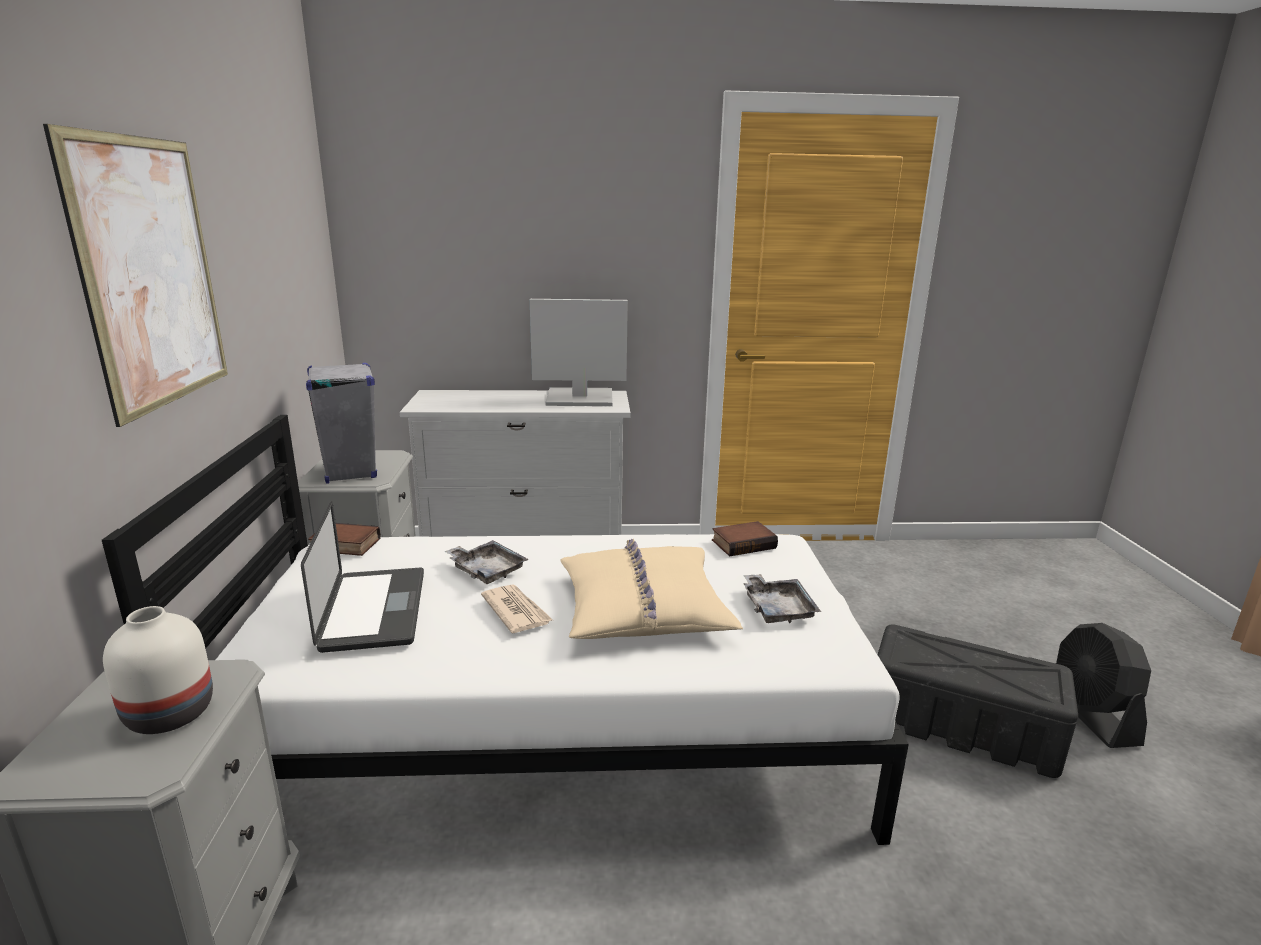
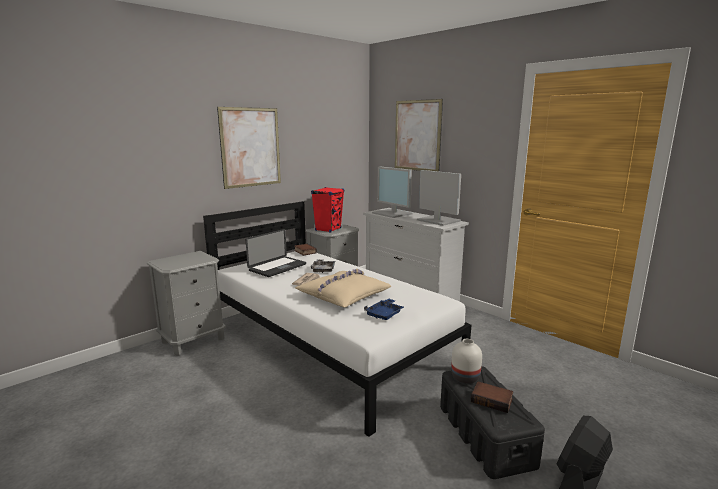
camera: 50 degrees right, 5 degrees down
white vase [103,606,213,734] -> white vase moved to [451,339,482,383]
grey speaker [306,363,377,483] -> red speaker [311,187,344,232]
book [712,521,778,556] -> book moved to [471,382,513,413]
grey tray [743,574,821,623] -> blue tray [364,299,404,320]
none -> monitor [372,166,412,218]
none -> picture [395,99,443,172]

